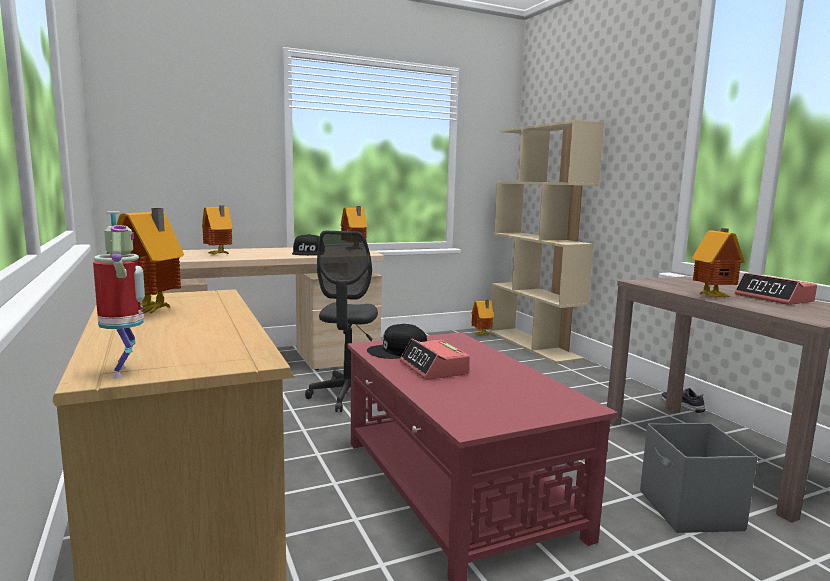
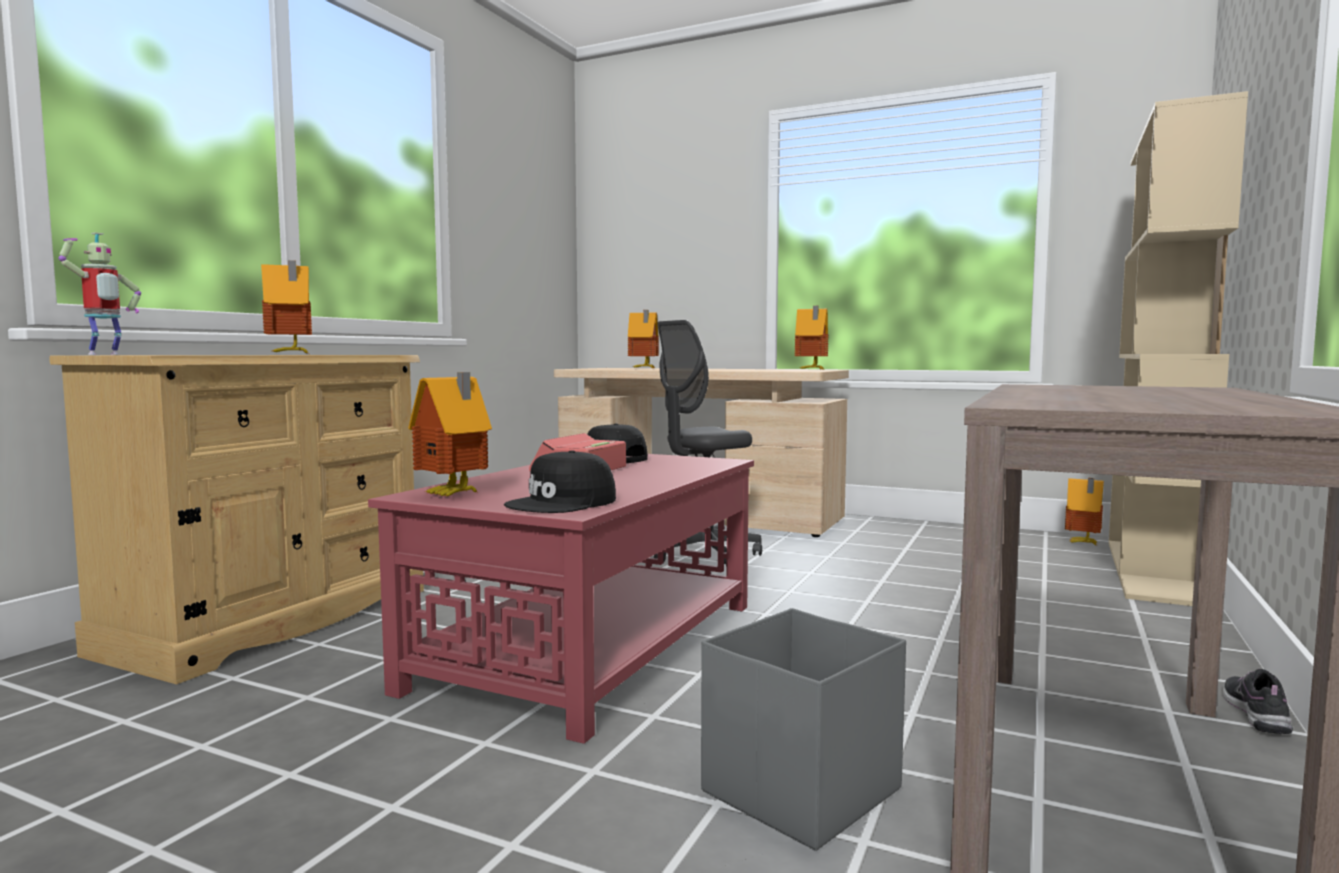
camera: 50 degrees right, 5 degrees down
black cap [292,234,320,255] -> black cap moved to [504,450,616,513]
toy house [692,228,745,298] -> toy house moved to [408,372,492,496]
alarm clock [735,273,817,305] -> none

